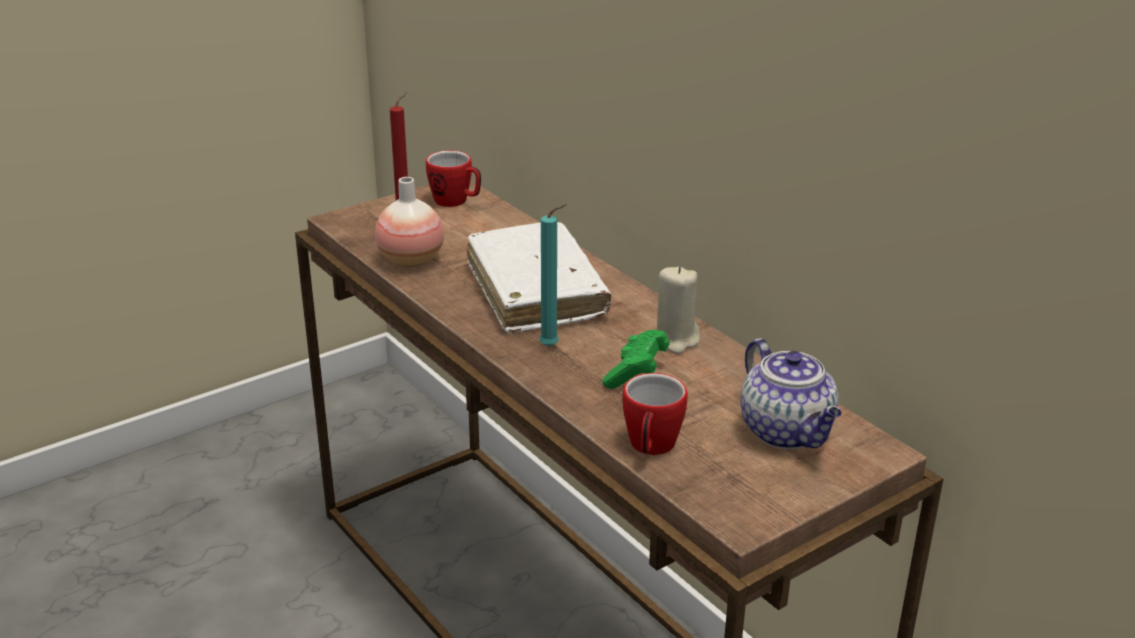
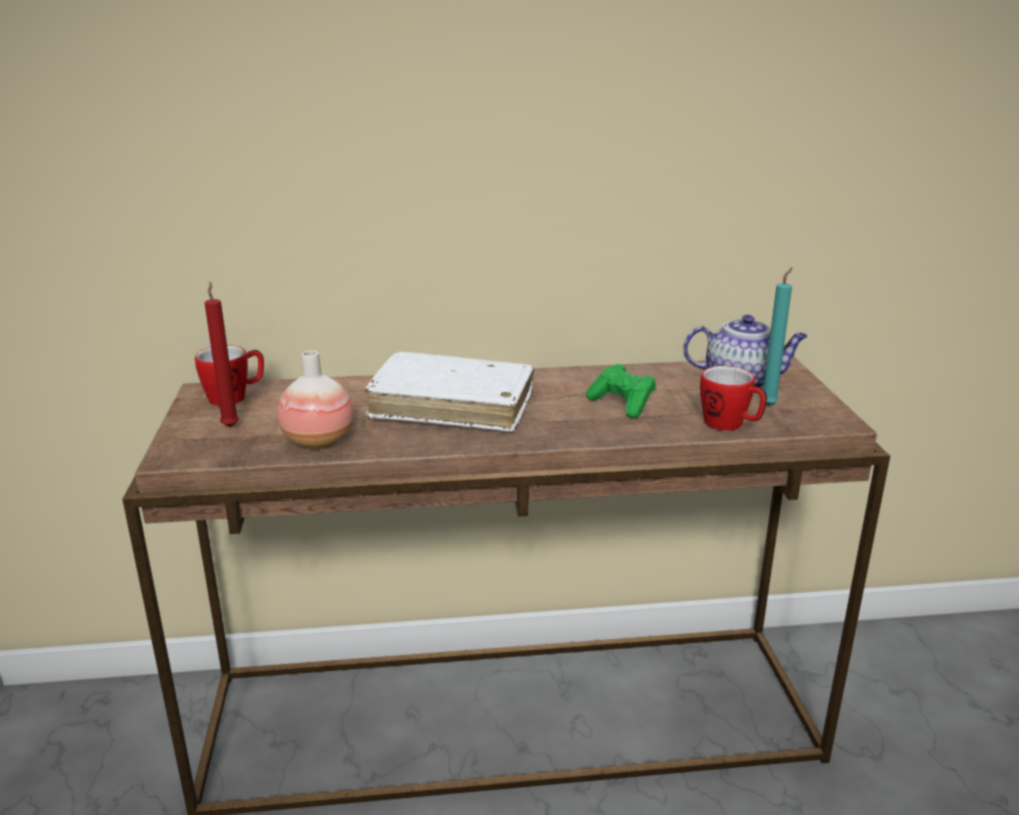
camera: 60 degrees left, 5 degrees down
turquoise candle [539,204,566,347] -> turquoise candle moved to [760,267,792,406]
beige candle [657,266,700,354] -> none

